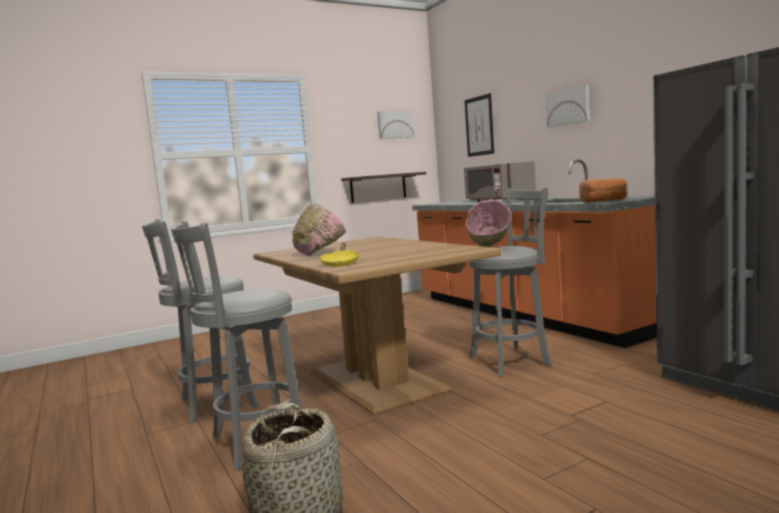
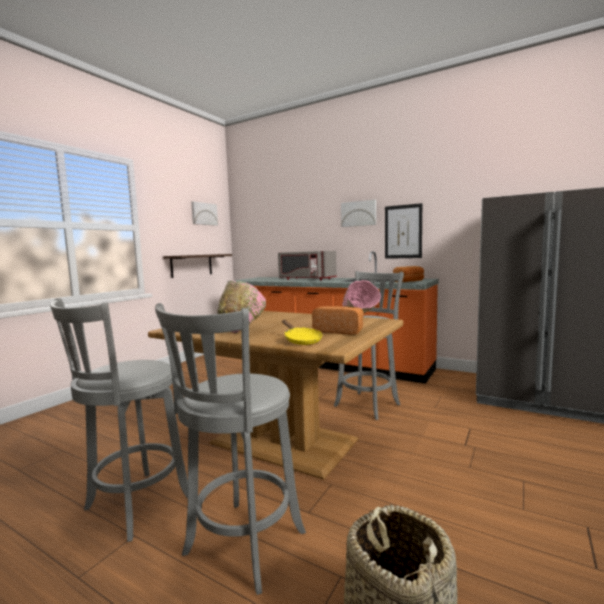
camera: 30 degrees left, 0 degrees up
picture [464,93,494,157] -> picture moved to [385,203,422,259]
none -> bread [312,306,364,335]

